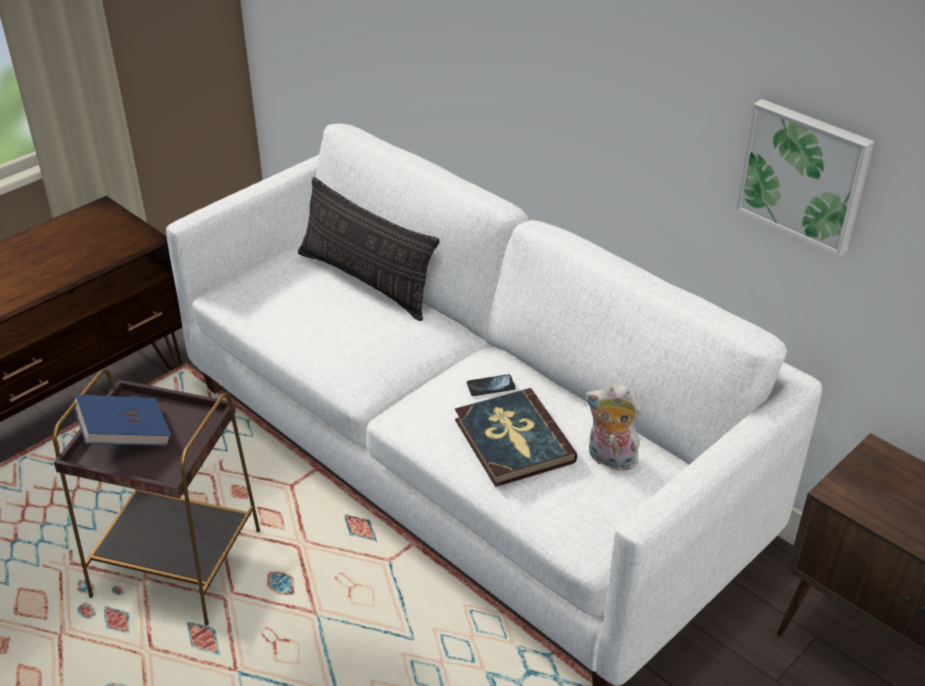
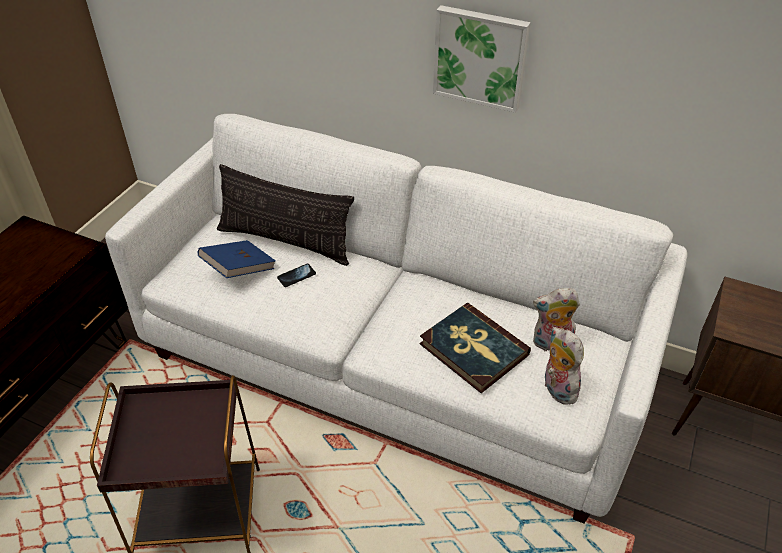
camera: 20 degrees left, 5 degrees up
blue book [73,395,171,446] -> blue book moved to [198,240,276,278]
phone [467,374,516,396] -> phone moved to [277,264,316,287]
picture [735,99,874,257] -> picture moved to [433,5,531,113]
none -> plush toy [545,327,584,405]

